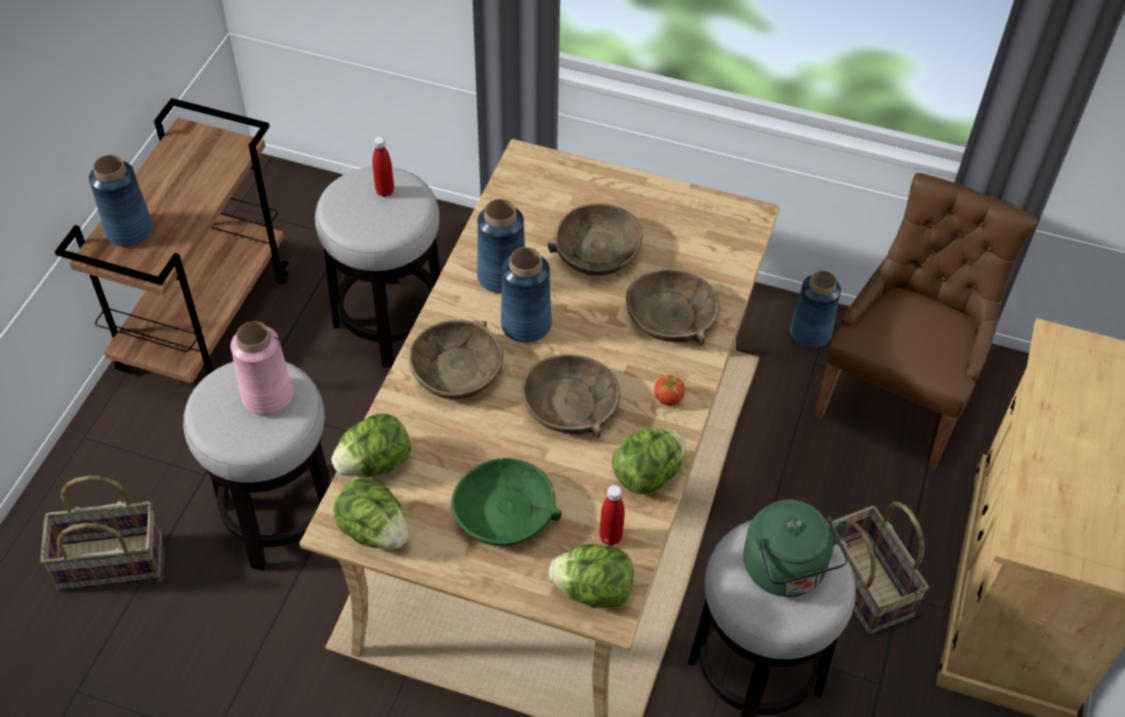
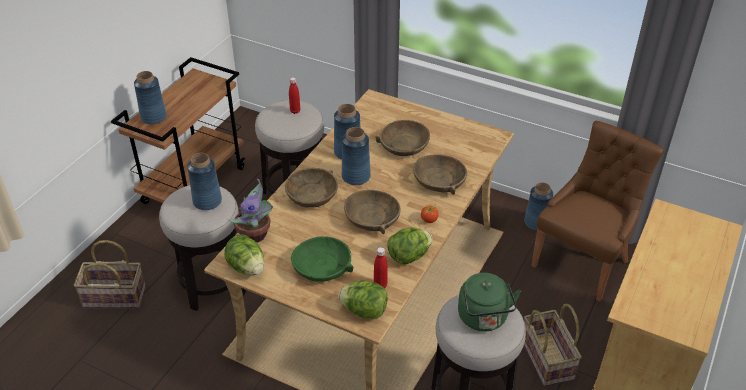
camera: 10 degrees right, 10 degrees down
pink vase [231,321,293,415] -> blue vase [187,153,222,210]
lettuce [331,414,411,477] -> potted plant [228,179,273,242]

